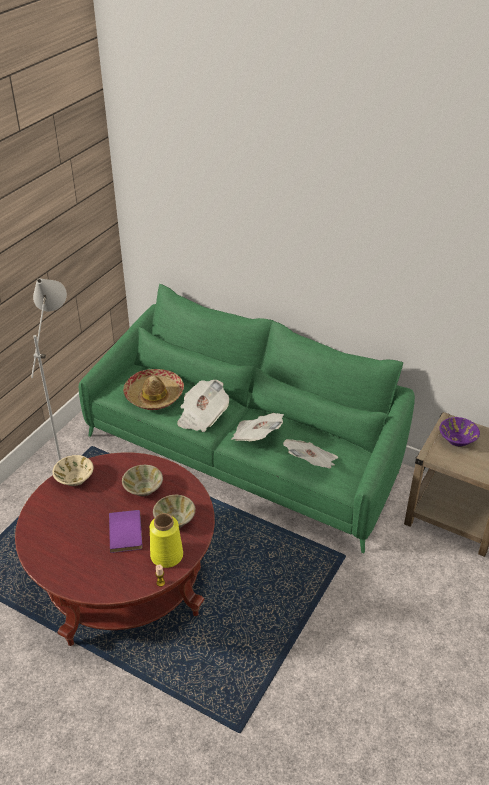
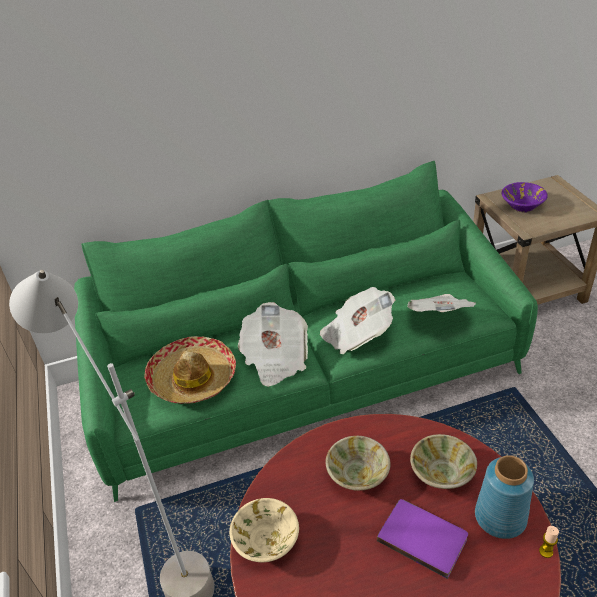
camera: 45 degrees left, 0 degrees up
yellow vase [150,513,183,568] -> blue vase [475,455,534,539]

